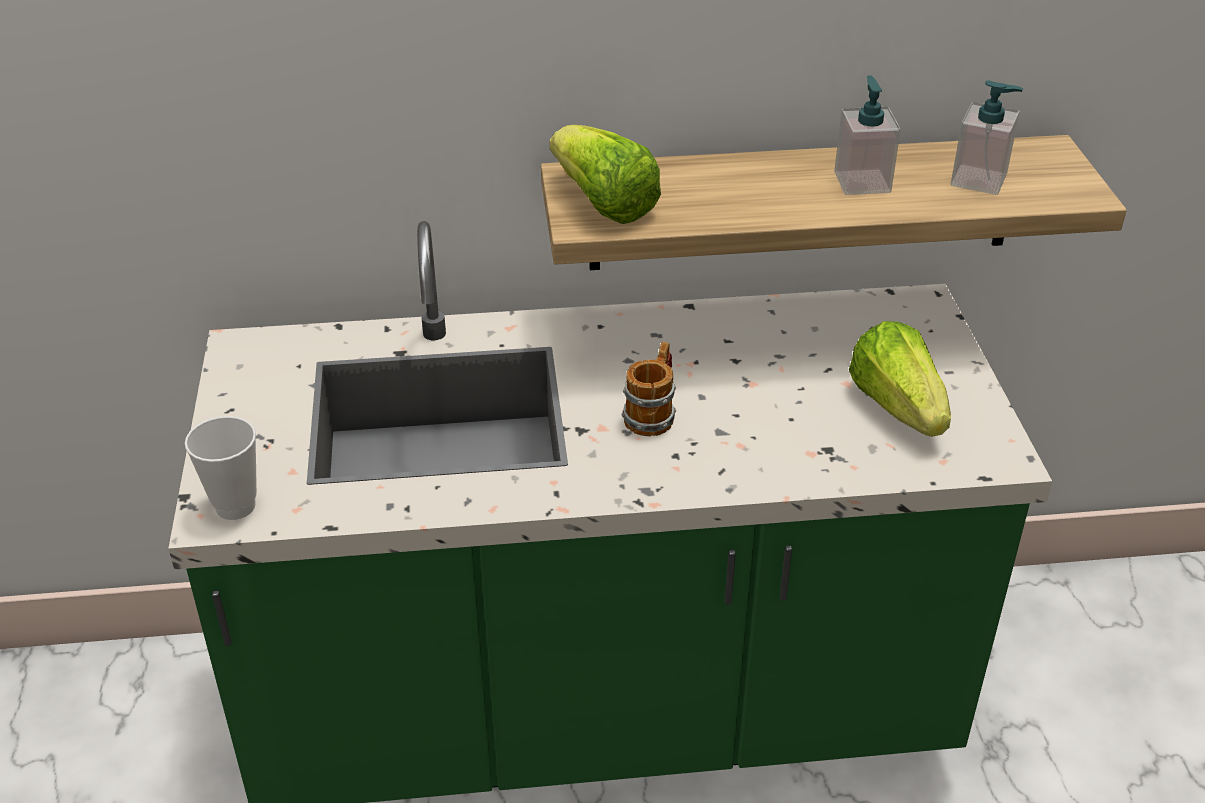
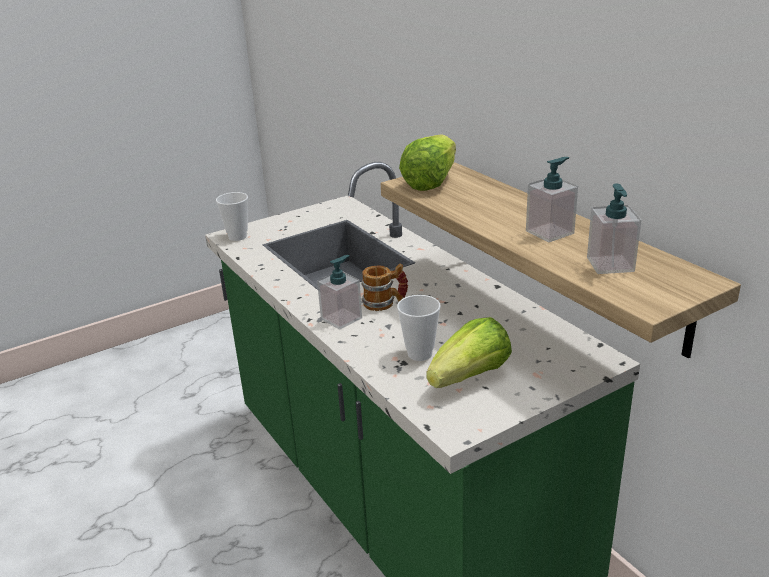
camera: 65 degrees right, 10 degrees down
none -> soap dispenser [317,255,362,330]
none -> cup [397,295,441,361]

